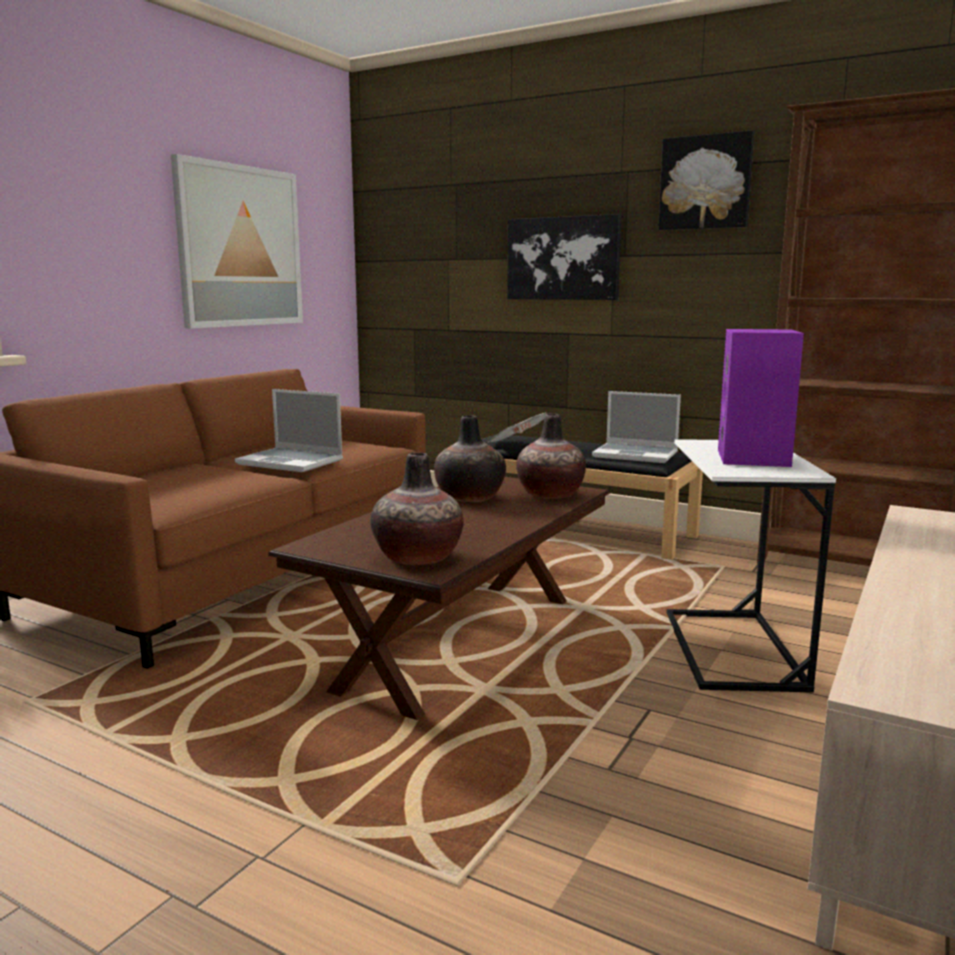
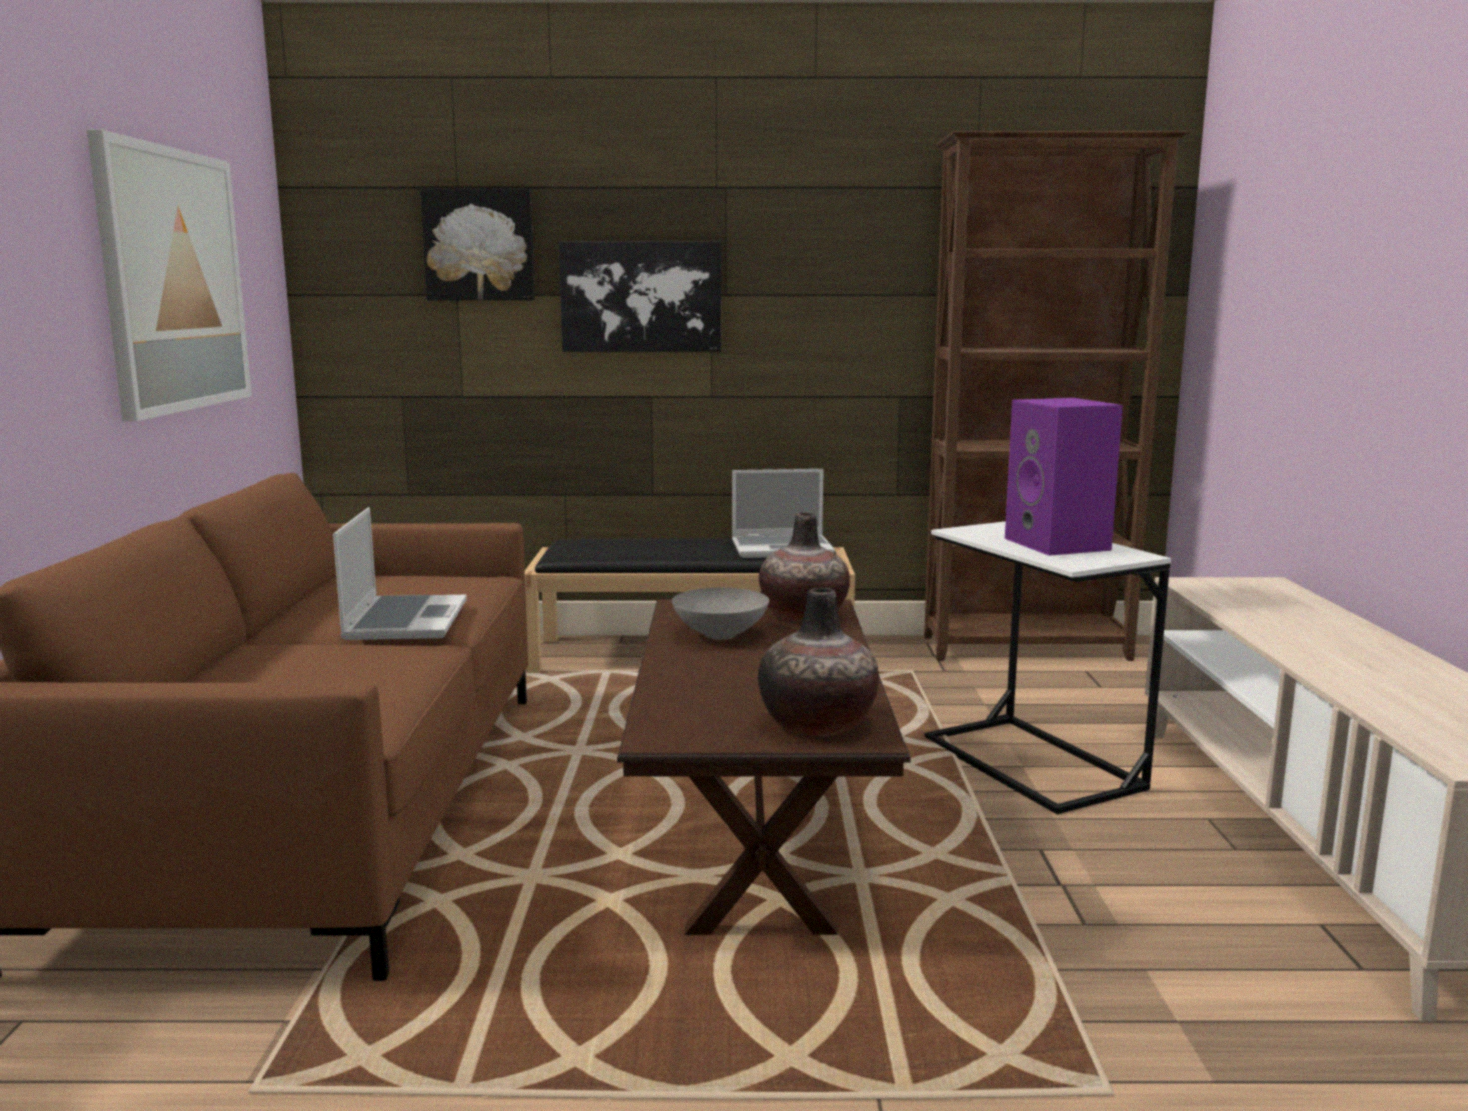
camera: 30 degrees left, 0 degrees up
laptop [235,389,343,472] -> laptop turned 90 degrees counterclockwise [333,507,467,640]
vase [434,415,506,502] -> grey bowl [672,588,769,640]
newspaper [487,412,547,442] -> none
picture [658,130,754,230] -> picture moved to [420,188,535,300]

